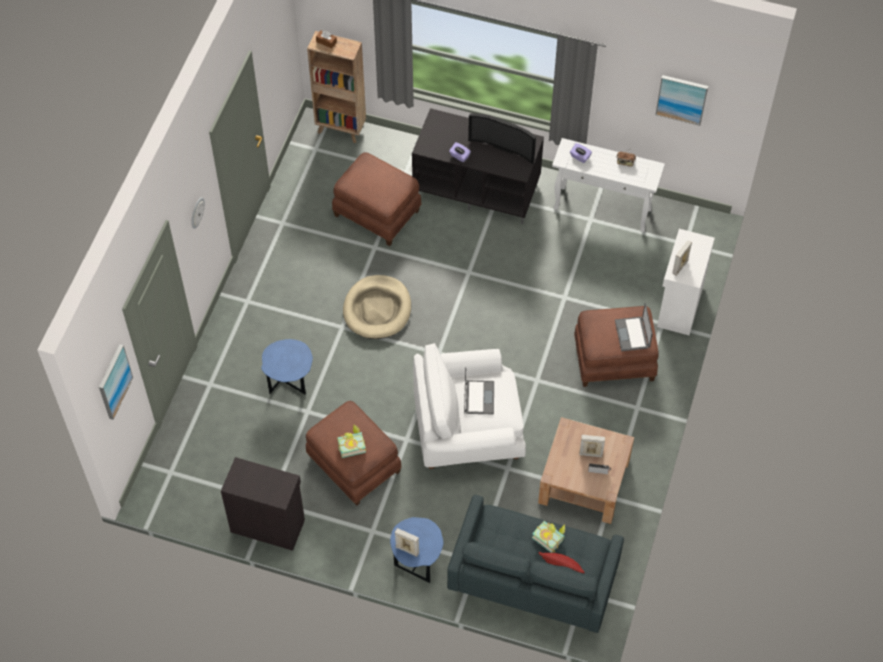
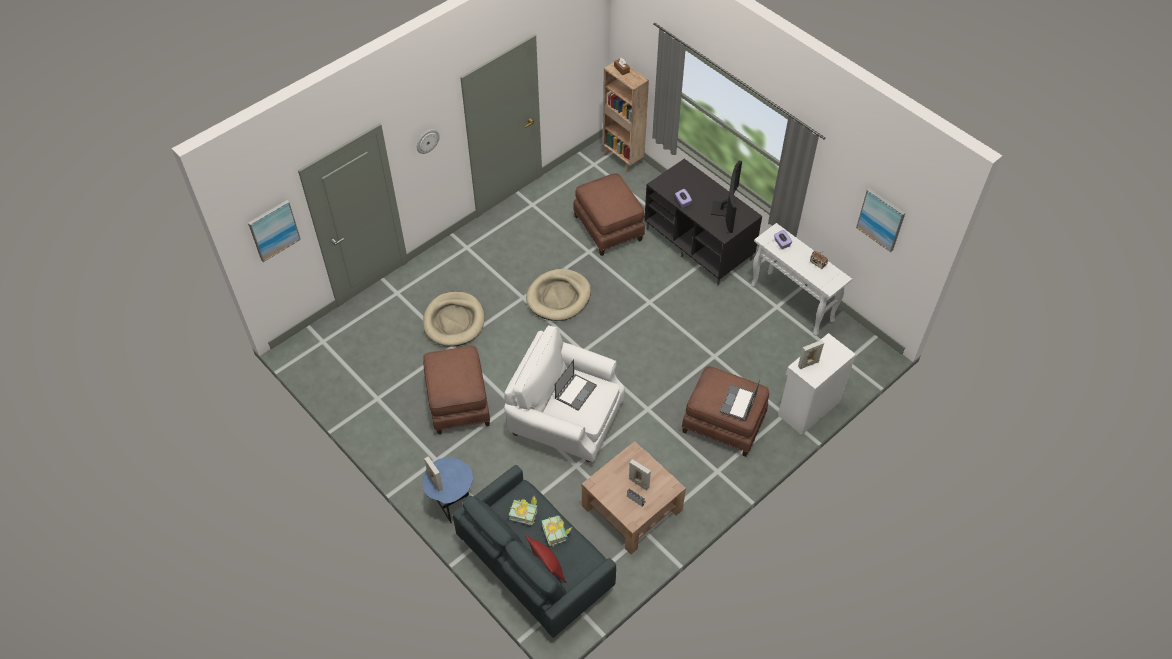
camera: 30 degrees right, 5 degrees down
black cabinet [221,457,305,551] -> none
blue side table [261,339,313,395] -> beige dog bed [423,292,485,347]
book [337,425,367,458] -> book moved to [509,496,538,526]
television [468,113,536,164] -> television turned 135 degrees counterclockwise [711,161,742,233]

